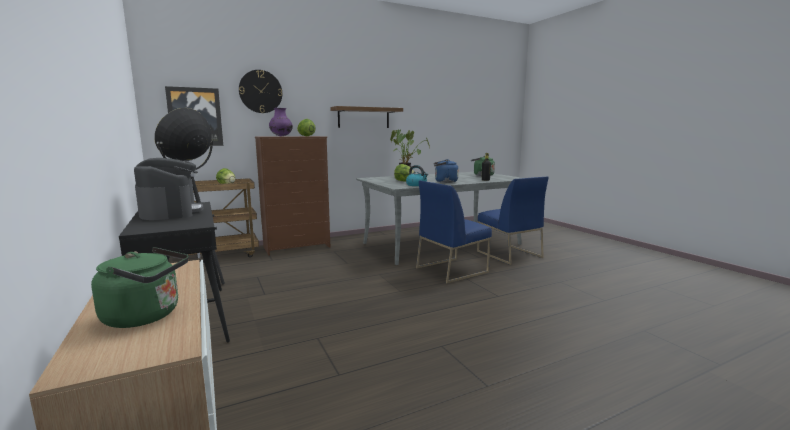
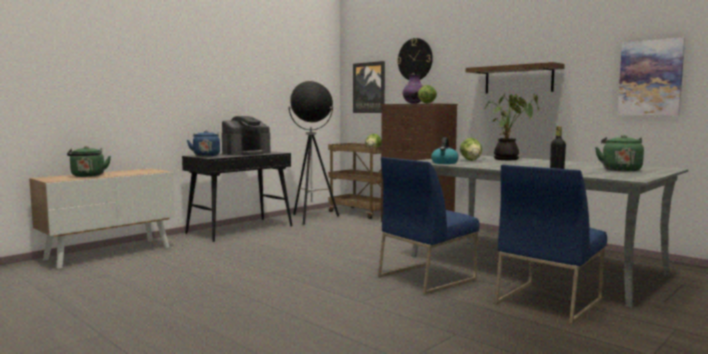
camera: 70 degrees right, 5 degrees down
blue chair [416,180,492,283] -> blue chair turned 75 degrees counterclockwise [378,157,479,295]
blue kettle [434,159,459,183] -> blue kettle moved to [187,131,220,157]
none -> picture [618,38,685,115]

